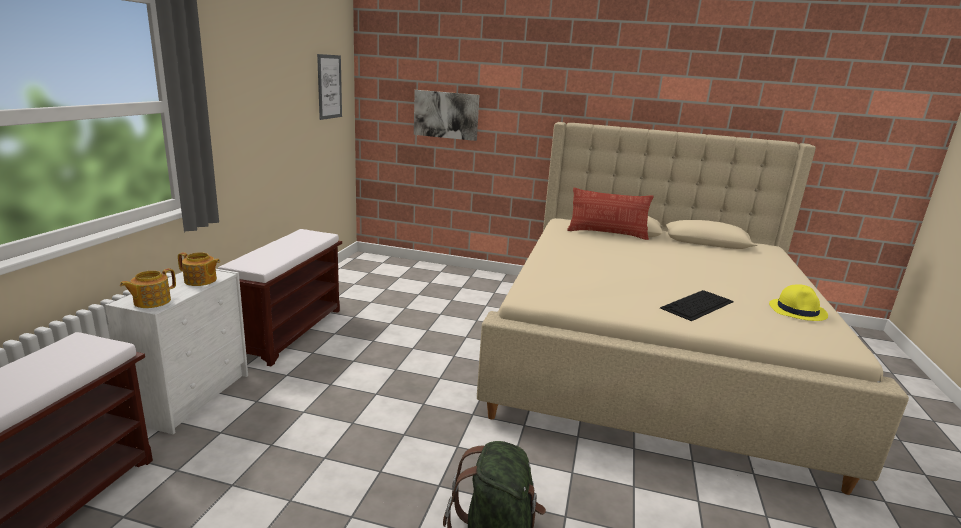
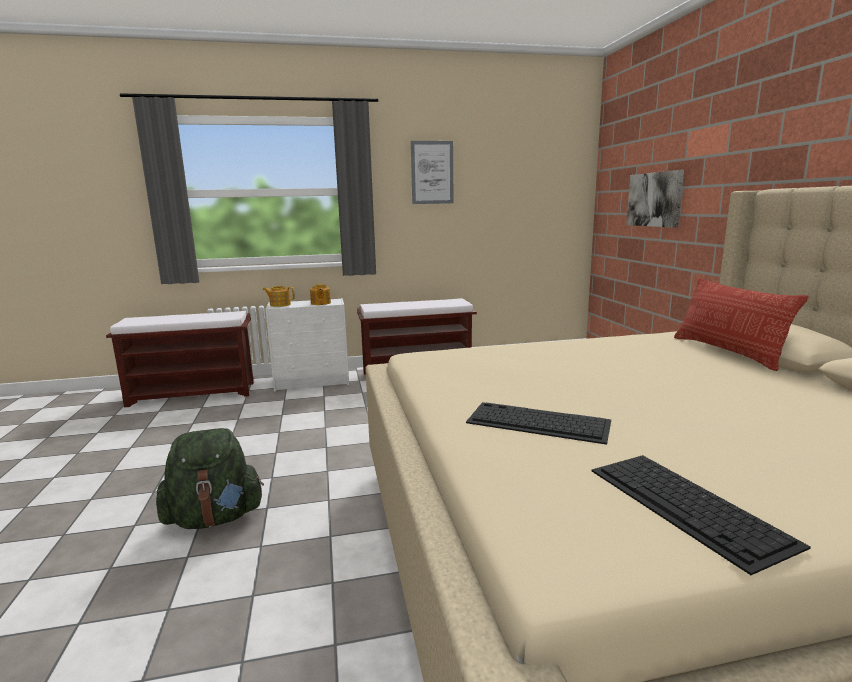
camera: 65 degrees right, 5 degrees down
picture [317,54,342,120] -> picture moved to [411,141,453,204]
yellow hat [769,284,828,321] -> keyboard [592,455,811,575]

